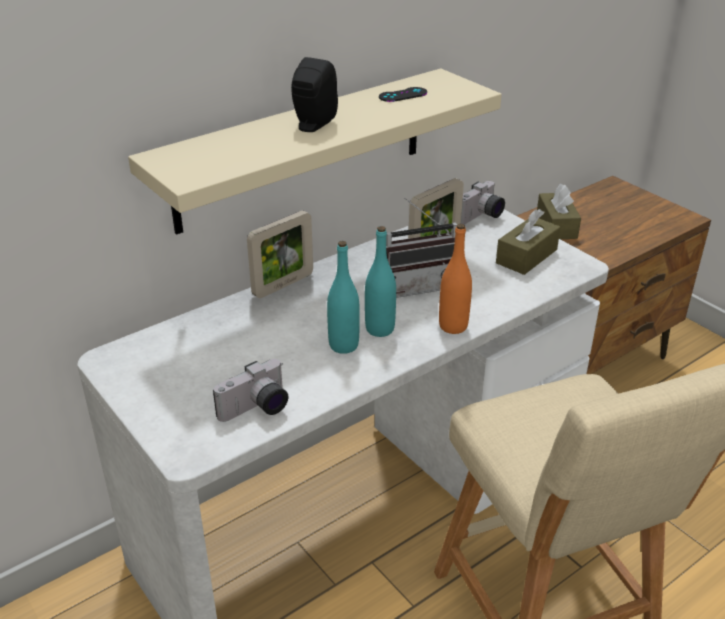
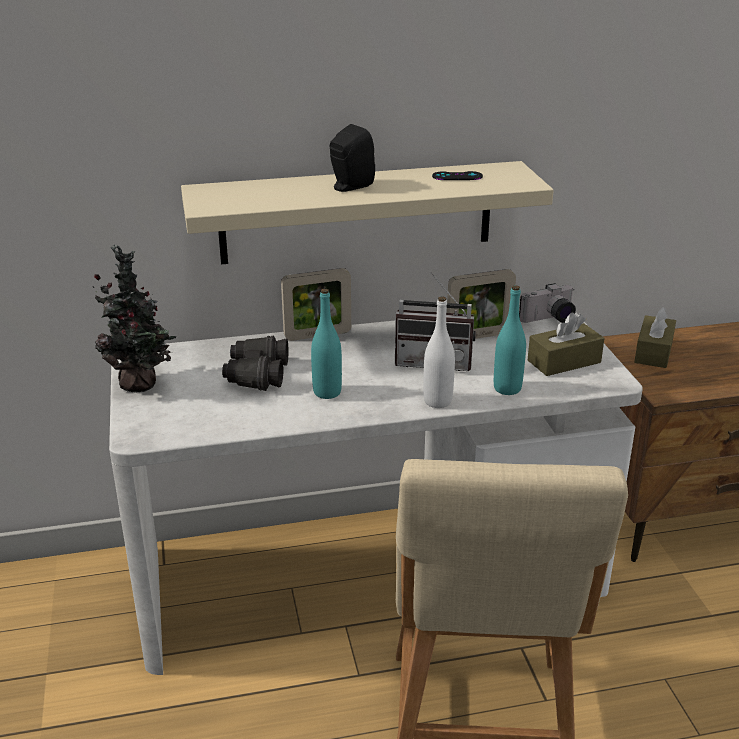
camera: 25 degrees right, 5 degrees down
camera [213,359,288,422] -> none
turquoise bottle [365,226,396,337] -> turquoise bottle moved to [494,285,526,395]
orange bottle [439,224,472,334] -> white bottle [423,297,455,408]
none -> potted plant [93,244,176,393]
none -> black binoculars [222,336,288,391]

